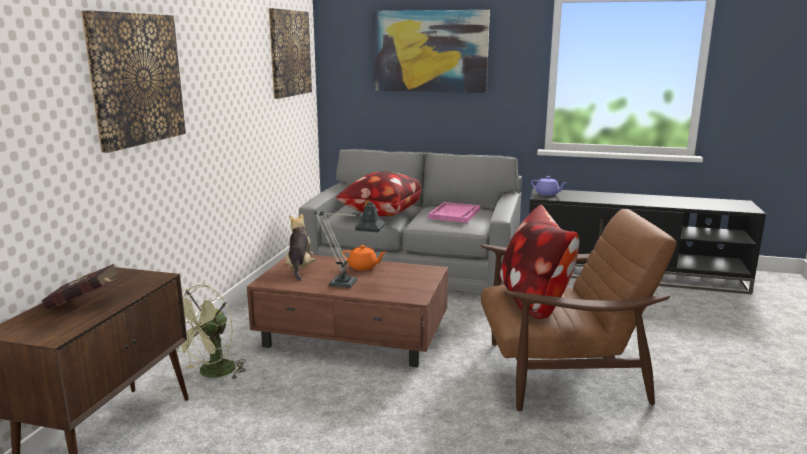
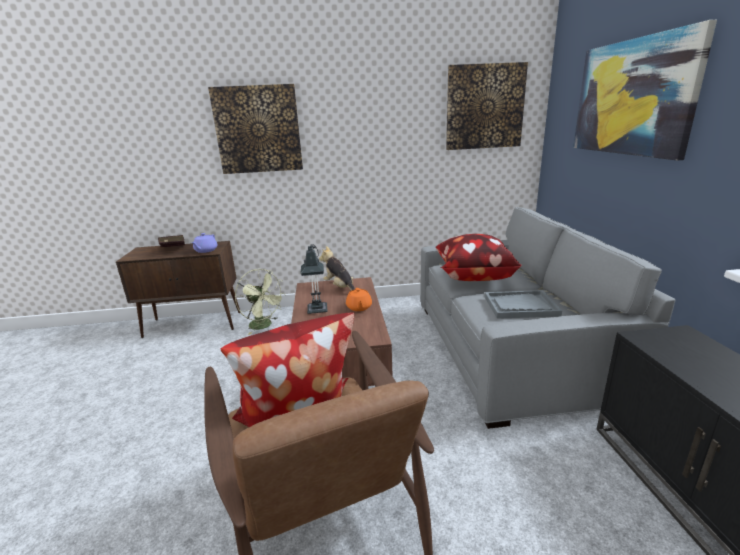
camera: 70 degrees right, 5 degrees up
green fan [177,284,246,380] -> green fan turned 150 degrees counterclockwise [235,269,284,335]
plush toy [286,214,316,281] -> plush toy turned 105 degrees counterclockwise [319,246,355,290]
pink tray [428,202,480,223] -> grey tray [485,290,562,319]
purple teapot [531,176,568,196] -> purple teapot moved to [192,233,217,253]

